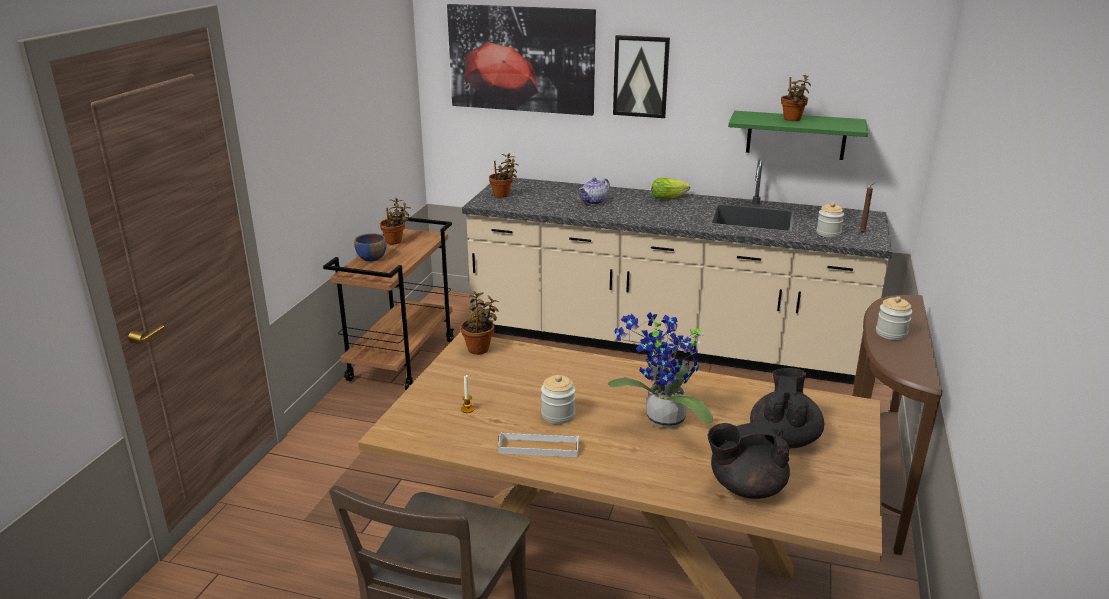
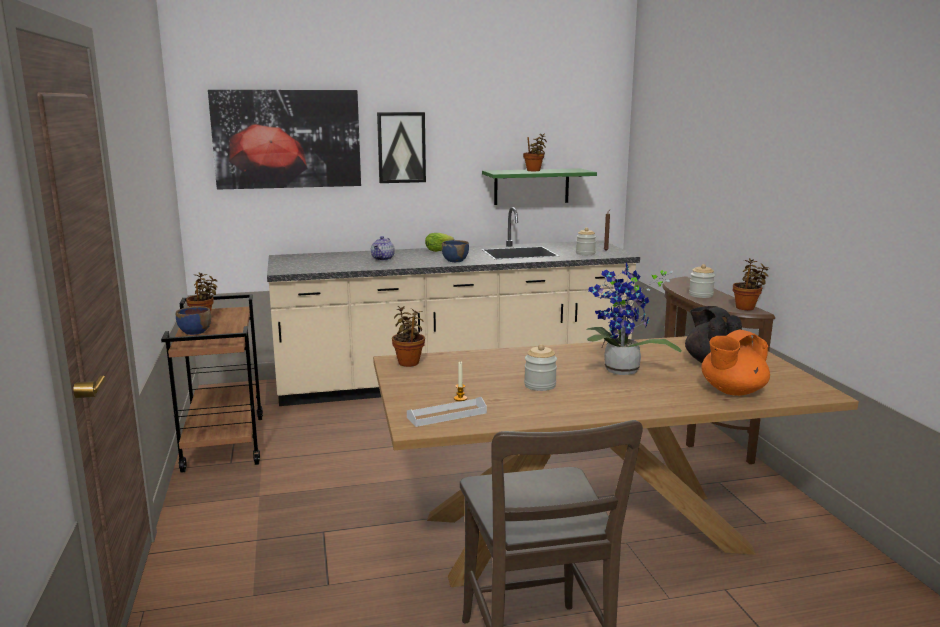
camera: 30 degrees left, 10 degrees down
potted plant [489,153,519,198] -> potted plant moved to [733,258,769,310]
white tray [498,432,579,457] -> white tray moved to [407,397,487,427]
black teapot [707,421,790,499] -> orange teapot [701,330,770,396]
none -> blue bowl [442,240,469,262]

